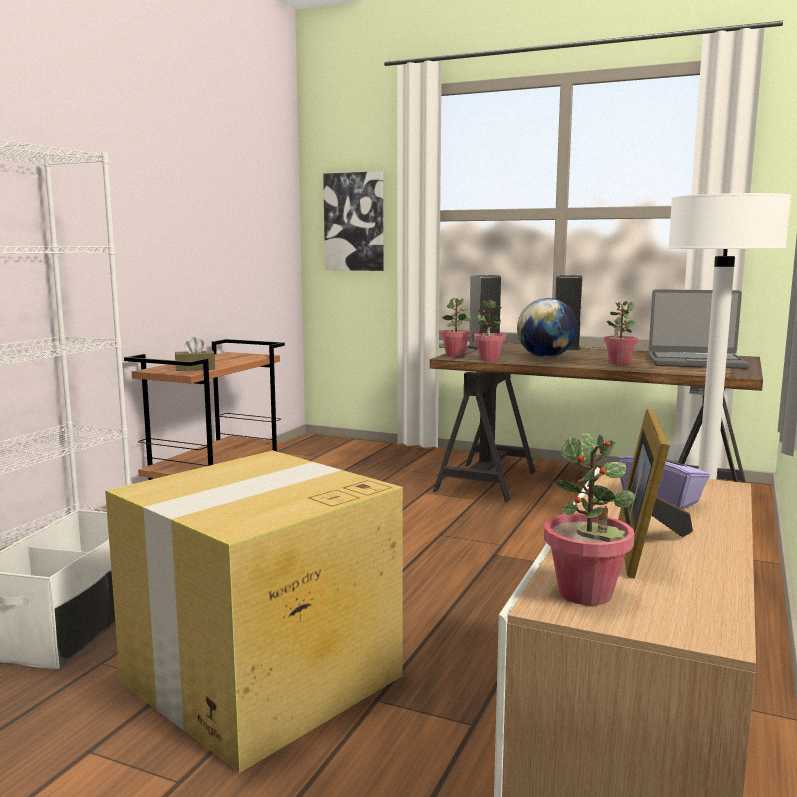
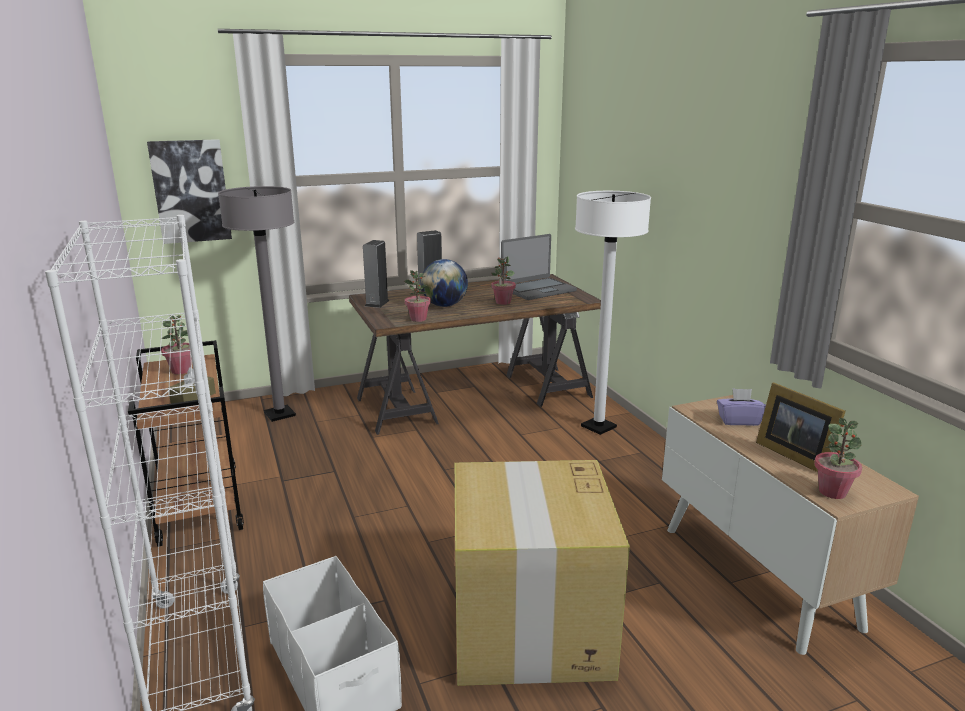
camera: 45 degrees left, 10 degrees up
potted plant [440,297,471,357] -> potted plant moved to [161,315,192,374]
none -> grey floor lamp [218,186,296,422]

